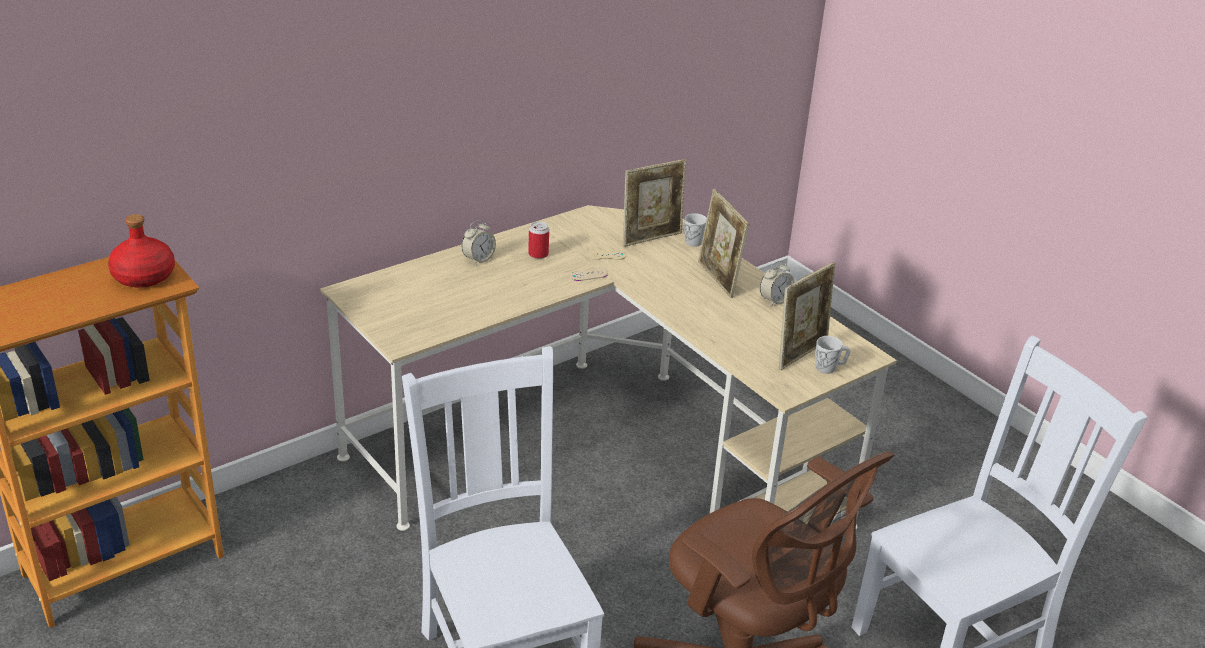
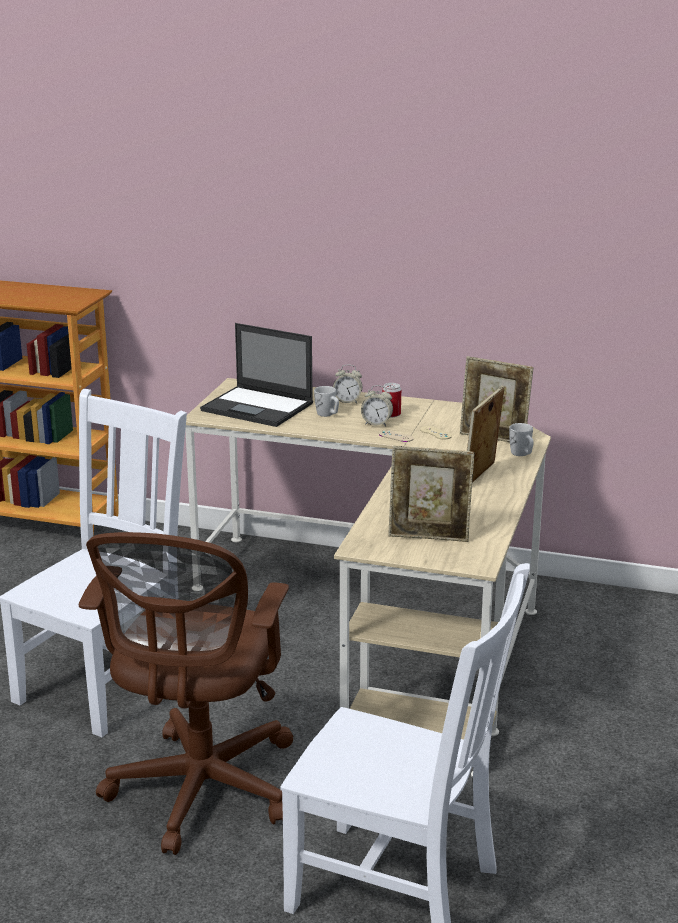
camera: 55 degrees right, 10 degrees down
red bottle [108,214,175,288] -> none
alarm clock [760,261,794,306] -> alarm clock moved to [361,385,393,426]
white mug [815,336,850,374] -> white mug moved to [314,386,339,417]
none -> laptop [200,323,313,427]

